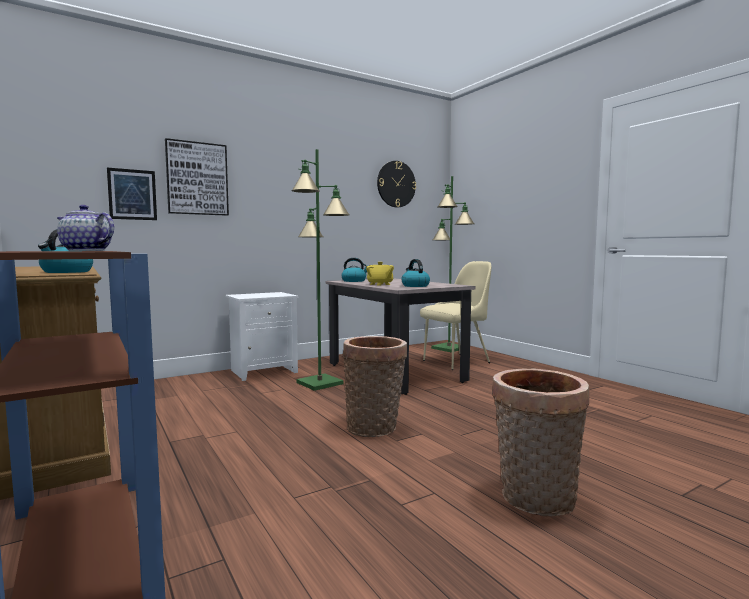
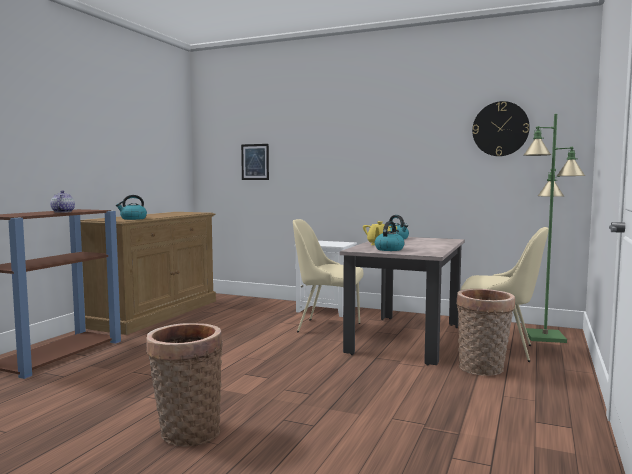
camera: 55 degrees right, 0 degrees up
picture [165,138,229,216] -> none
green floor lamp [291,149,350,391] -> beige chair [293,219,363,332]
basket [343,336,407,437] -> basket moved to [456,289,515,376]

